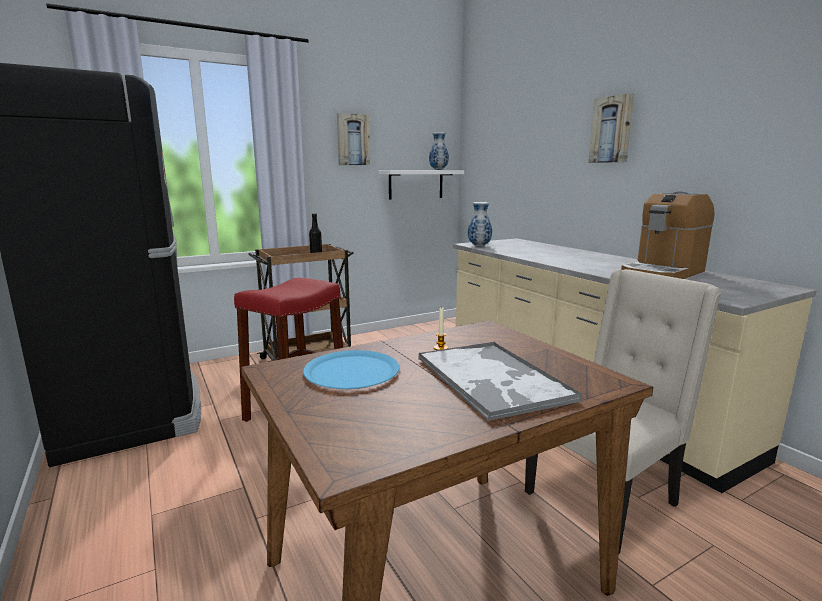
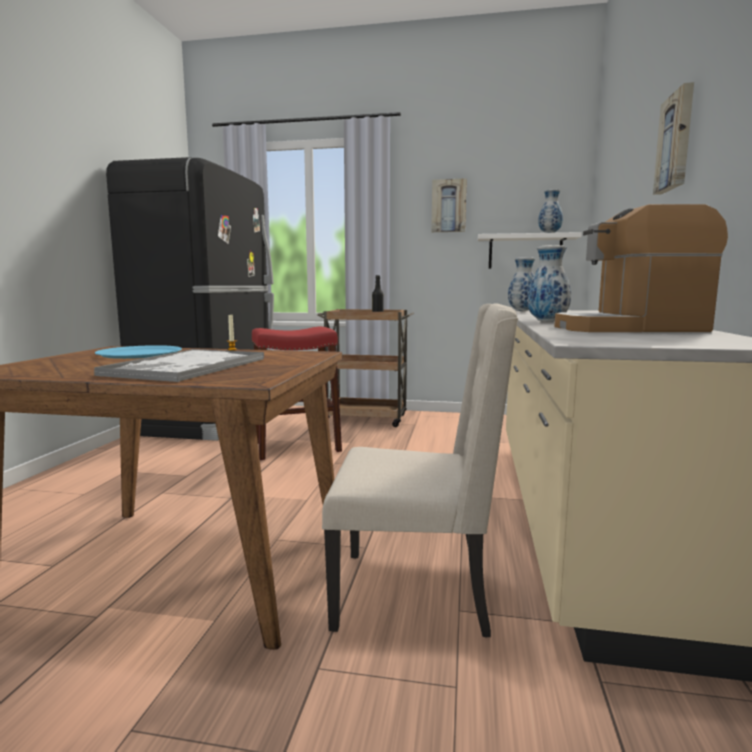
camera: 40 degrees right, 5 degrees down
none -> vase [527,245,571,322]

